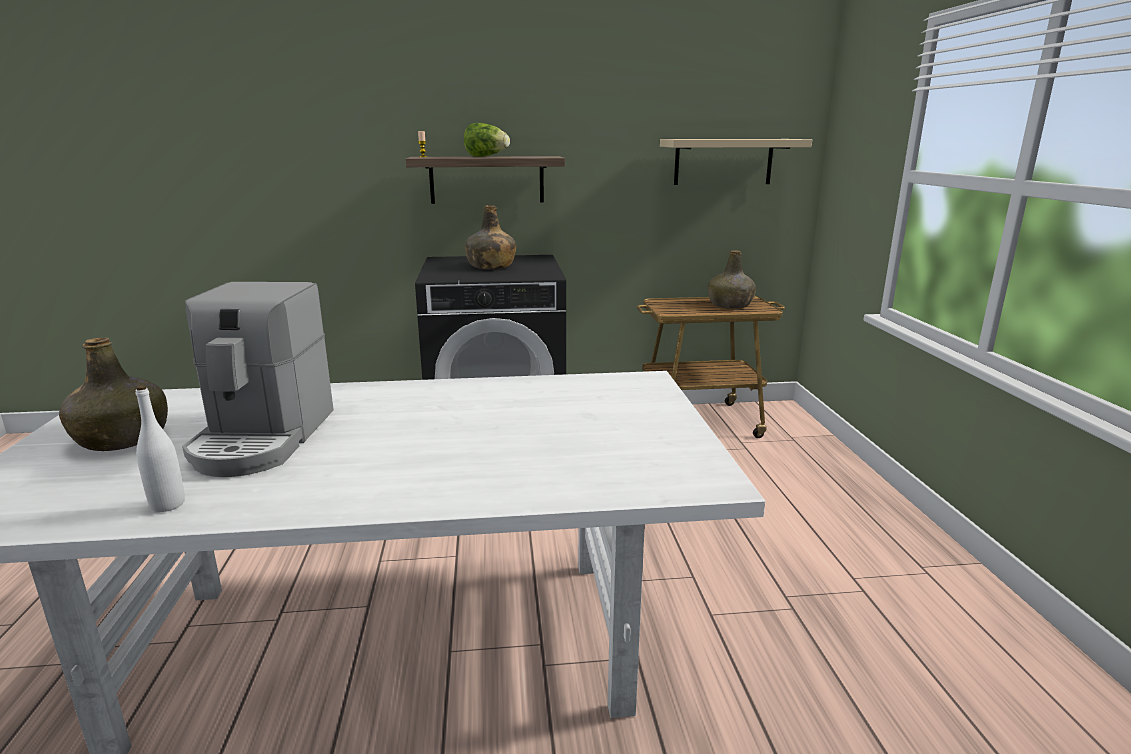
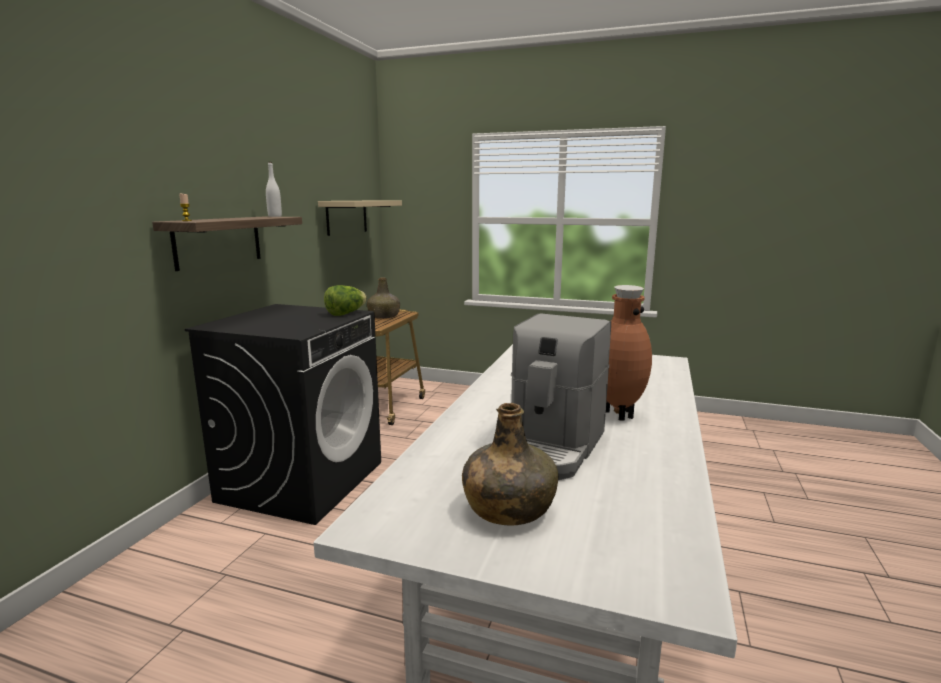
camera: 65 degrees left, 5 degrees down
white bottle [135,385,185,512] -> white bottle moved to [266,162,282,217]
coffee machine [182,282,334,477] -> coffee machine turned 90 degrees clockwise [511,313,611,480]
lettuce [464,123,510,157] -> lettuce moved to [324,285,367,316]
green bottle [465,205,516,270] -> none
none -> brown vase [606,285,652,421]

